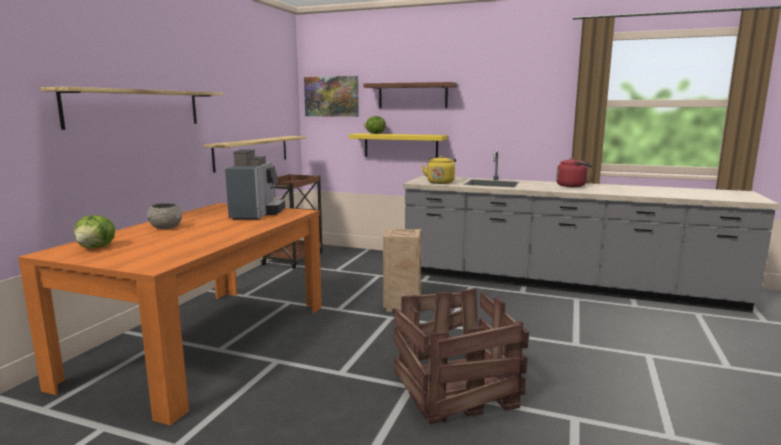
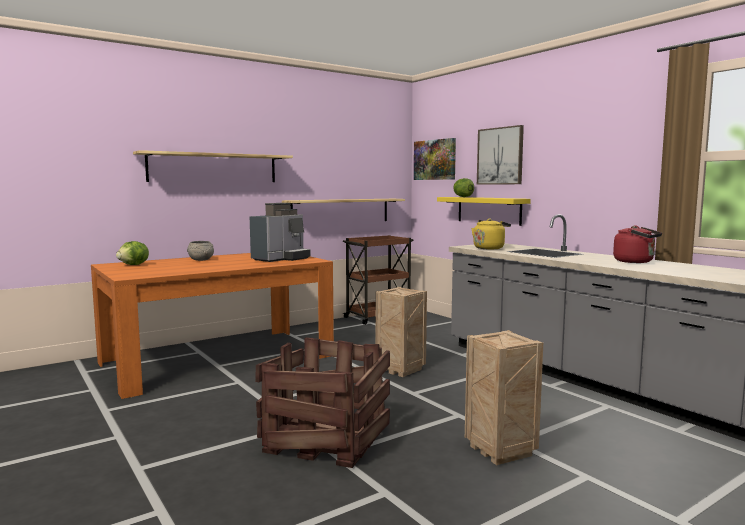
camera: 35 degrees right, 5 degrees down
brown shelf [363,82,457,108] -> picture [477,125,524,184]
none -> crate [465,330,543,465]

